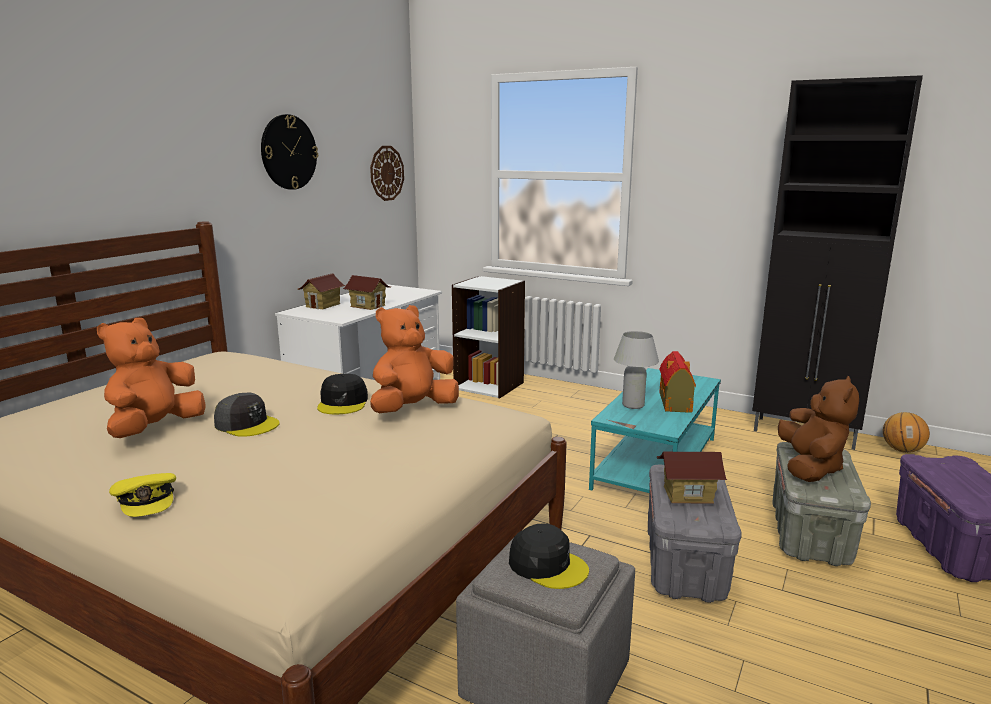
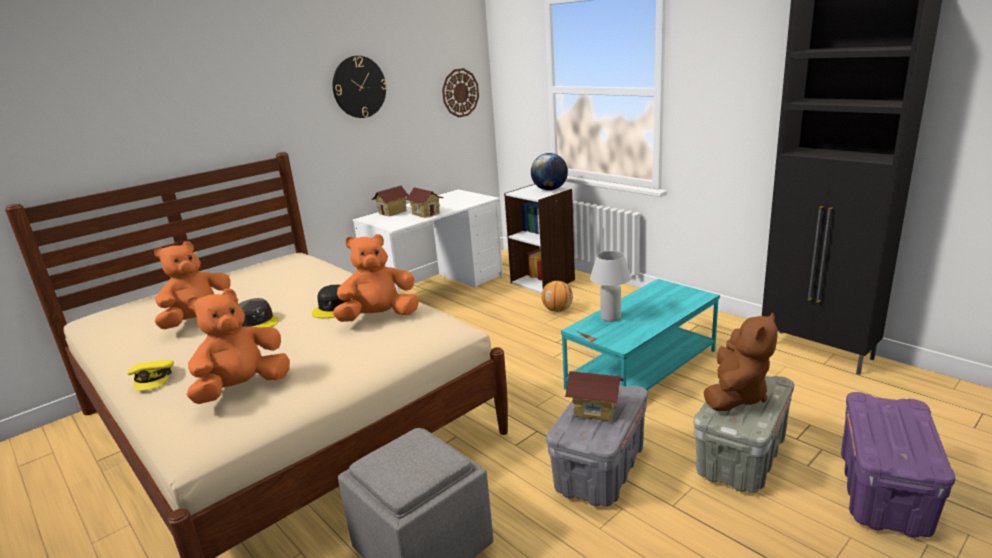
camera: 20 degrees right, 5 degrees up
black cap [509,524,589,589] -> none
toy house [659,351,696,413] -> none
basketball [883,412,930,453] -> basketball moved to [541,281,573,312]
none -> orange plush toy [186,289,290,404]
none -> globe [531,153,568,191]

